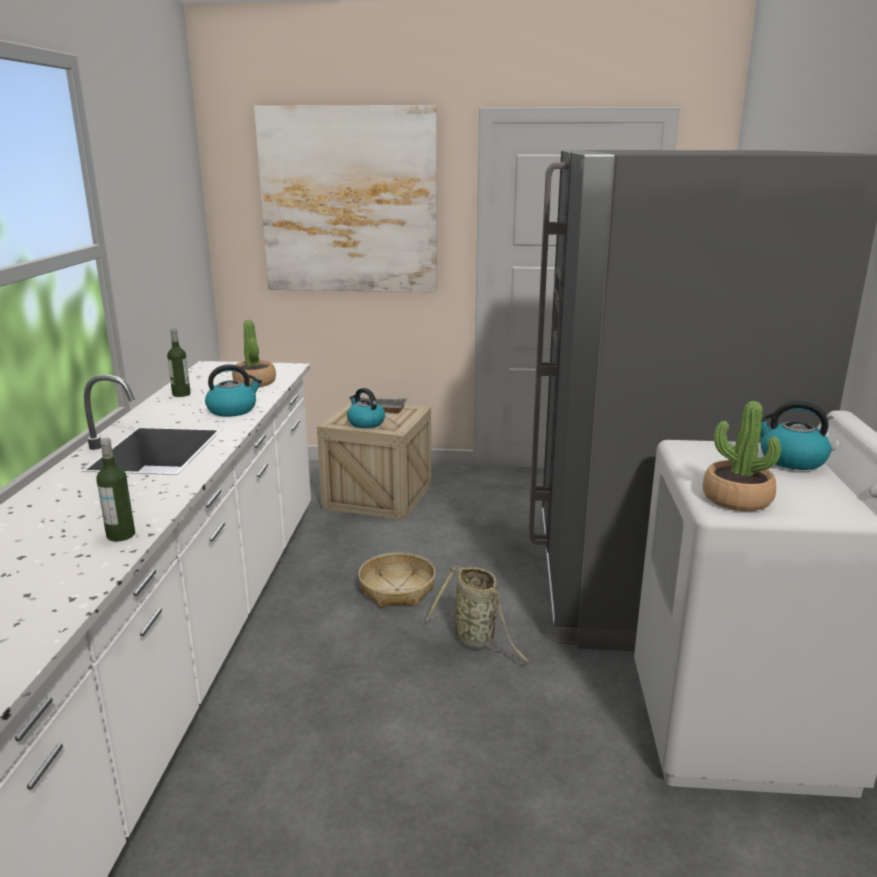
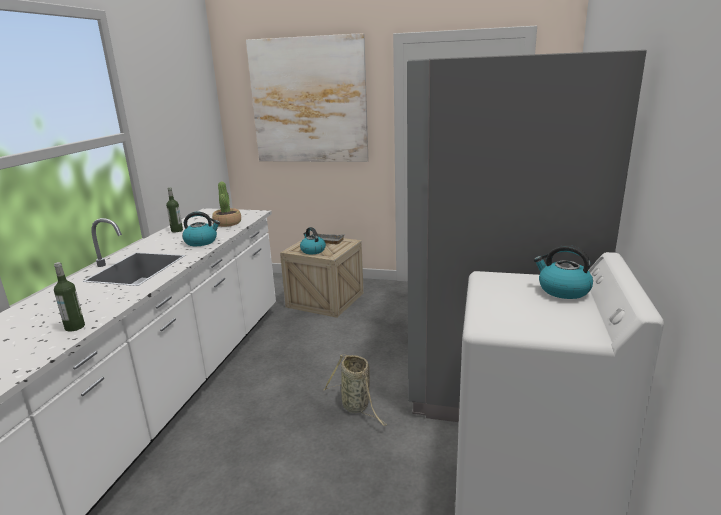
camera: 10 degrees right, 0 degrees up
basket [358,553,435,608] -> none
potted plant [703,401,781,511] -> none

